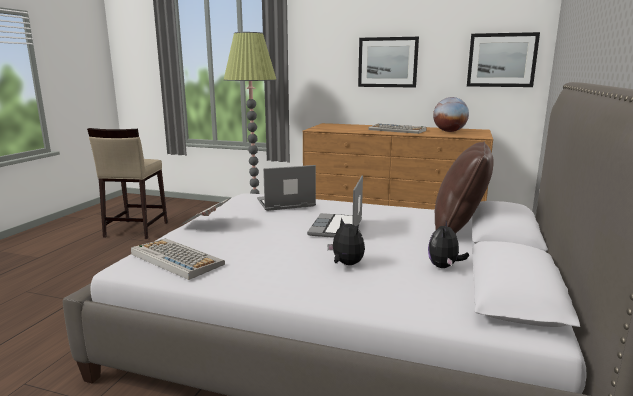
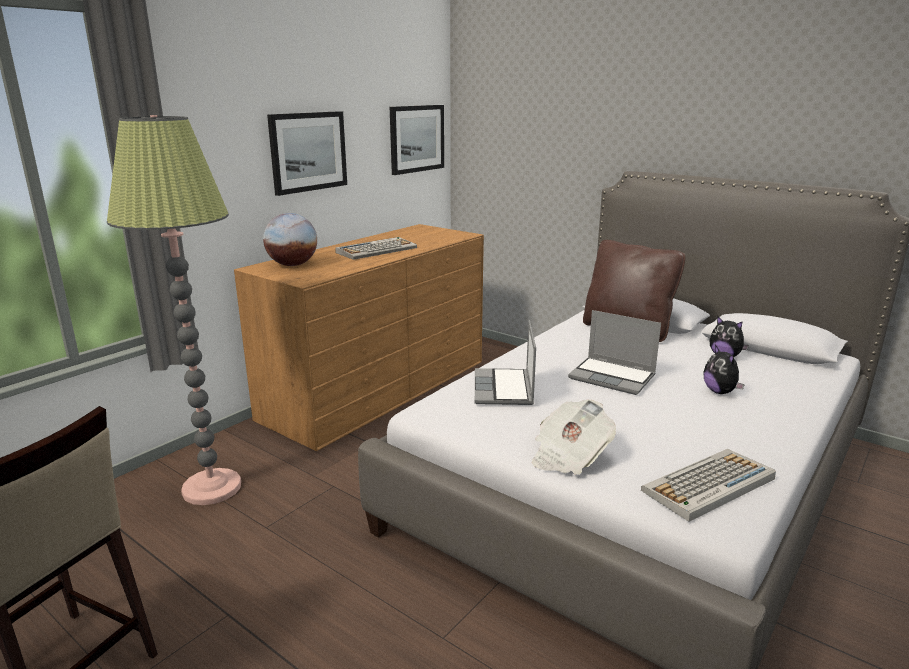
camera: 70 degrees left, 5 degrees up
plush toy [327,218,365,265] -> plush toy turned 90 degrees counterclockwise [703,345,745,394]
globe [433,97,469,132] -> globe moved to [263,213,317,266]

